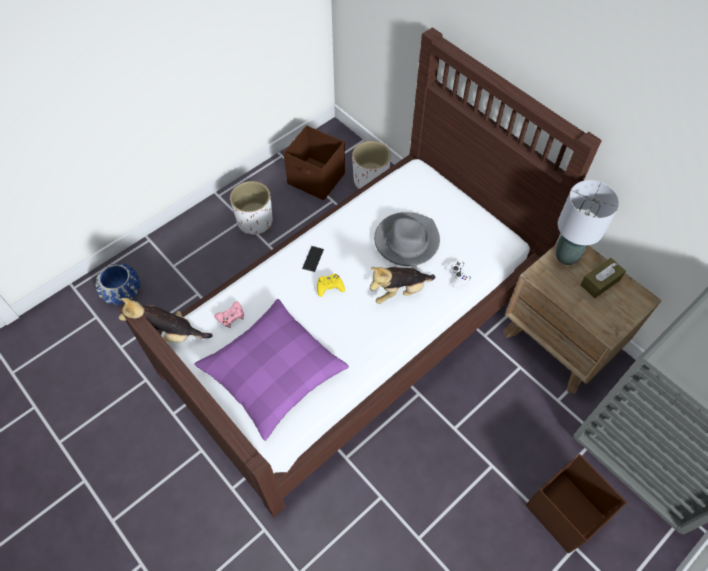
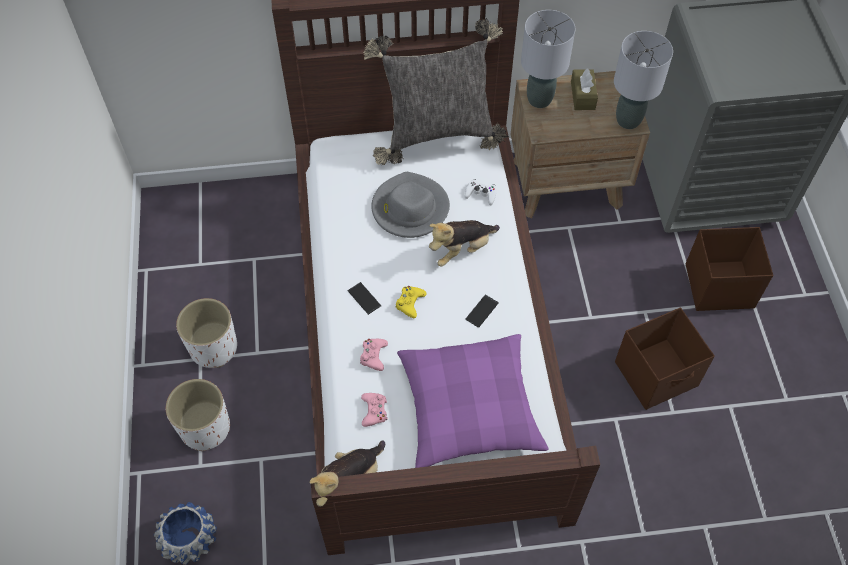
camera: 55 degrees left, 0 degrees up
brown storage box [283,126,345,200] -> brown storage box moved to [615,307,715,410]
white planter [352,141,391,189] -> white planter moved to [166,379,230,451]
plush toy [370,267,435,304] -> plush toy turned 45 degrees clockwise [429,220,500,266]
none -> pink game controller [360,339,388,371]
none -> pillow [363,18,509,166]
none -> phone [465,294,499,328]
none -> grey table lamp [614,31,673,129]

